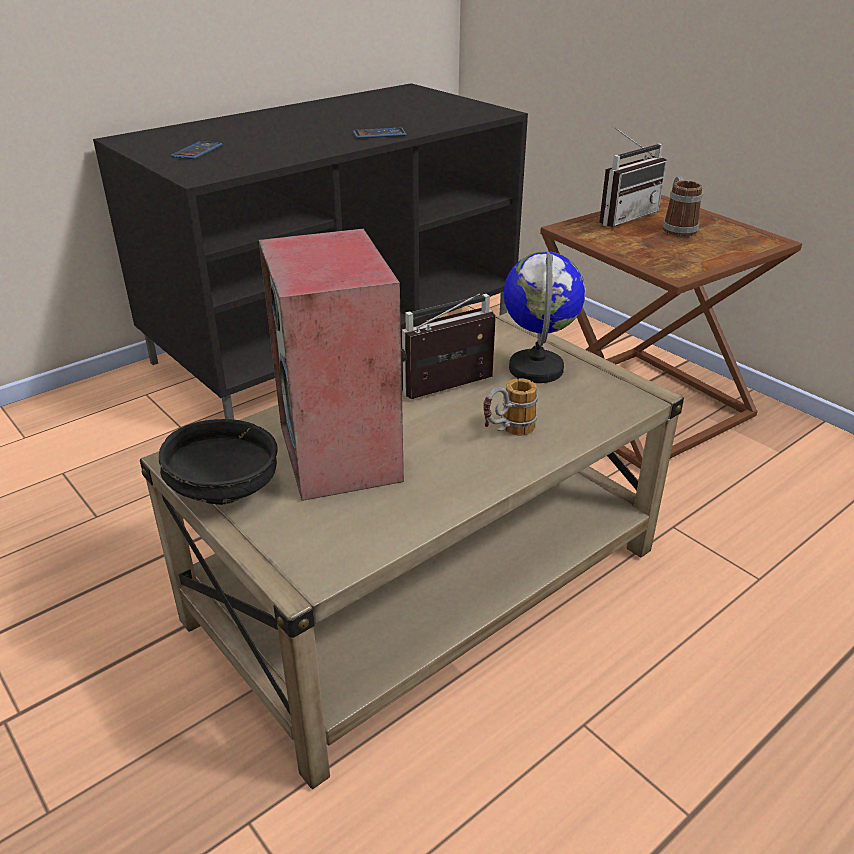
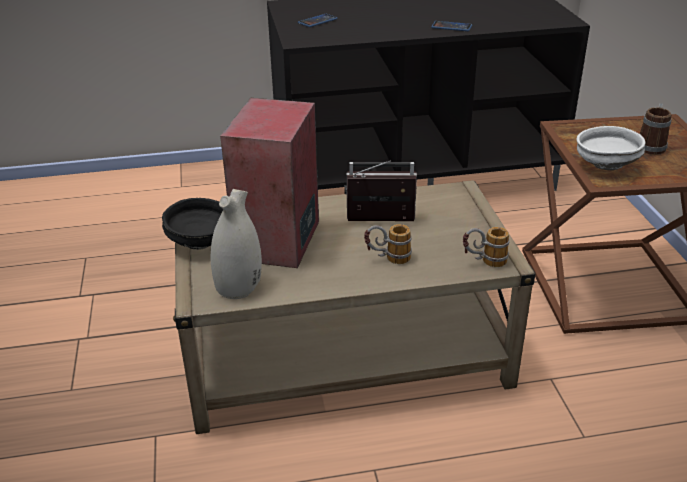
camera: 30 degrees right, 0 degrees up
globe [504,251,585,383] -> none
radio [599,126,667,227] -> none
none -> white vase [211,189,262,299]
none -> mug [463,227,510,267]
none -> white bowl [577,126,646,170]

